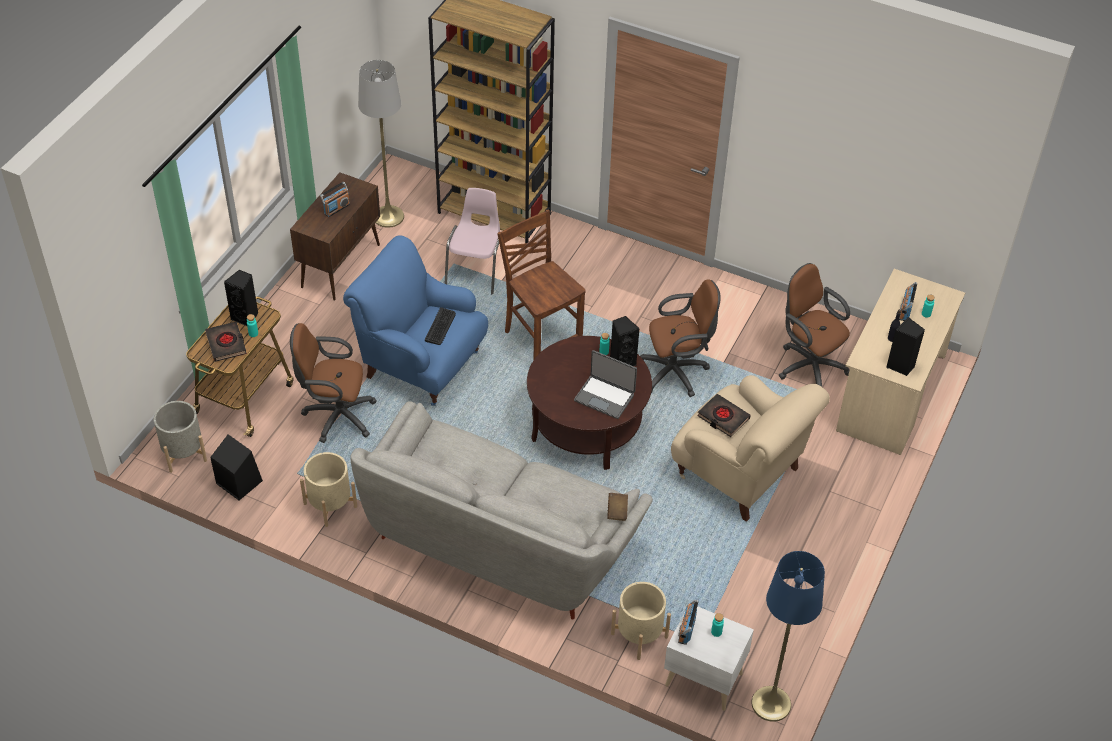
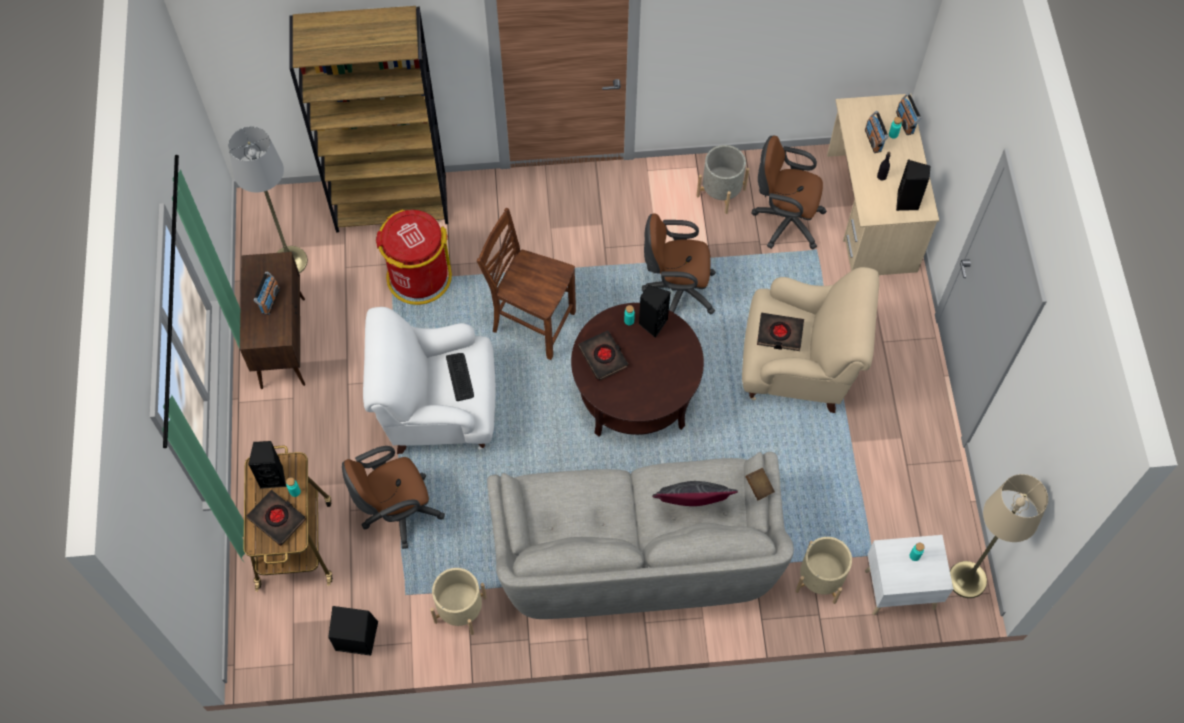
camera: 30 degrees left, 15 degrees up
grey planter [154,401,207,473] -> grey planter moved to [696,145,749,214]
blue armchair [343,235,488,406] -> white armchair [363,307,496,454]
pink chair [445,188,500,294] -> red trash can [376,209,452,305]
laptop [574,350,637,419] -> none
brown office chair [640,279,721,397] -> brown office chair turned 135 degrees counterclockwise [642,213,716,314]
radio [678,599,699,645] -> radio moved to [896,93,921,135]
blue floor lamp [752,551,825,722] -> beige floor lamp [950,474,1048,598]
none -> black book [578,330,628,381]
none -> grey pillow [652,481,738,506]

